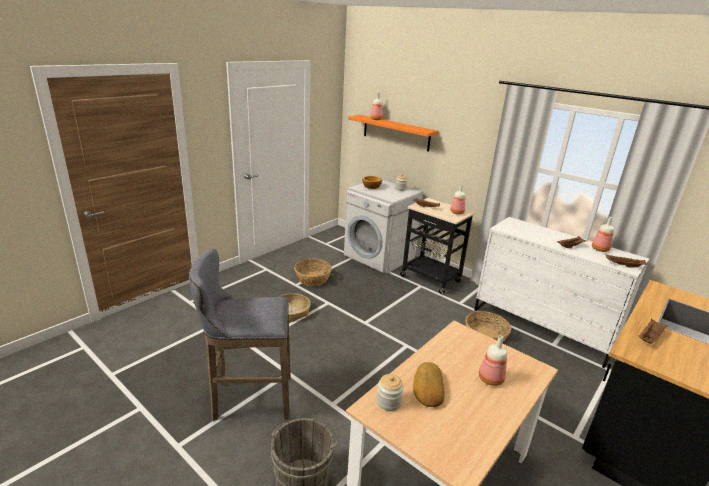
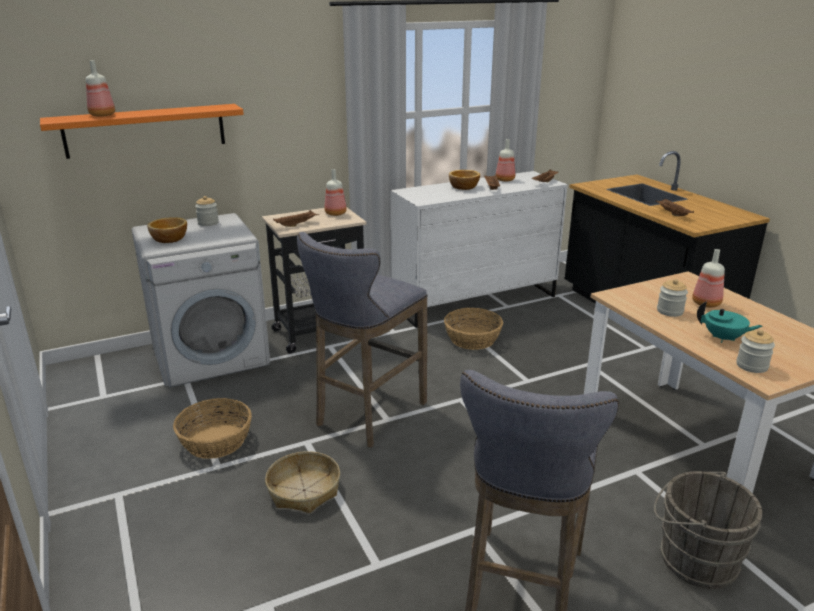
camera: 65 degrees left, 0 degrees up
bread [413,362,445,407] -> turquoise teapot [697,301,763,343]
none -> grey stool [297,232,428,447]
none -> bowl [449,170,480,190]
none -> jar [657,279,688,317]

